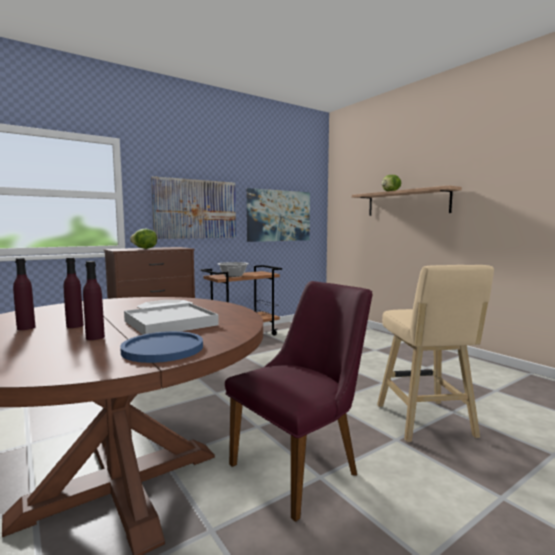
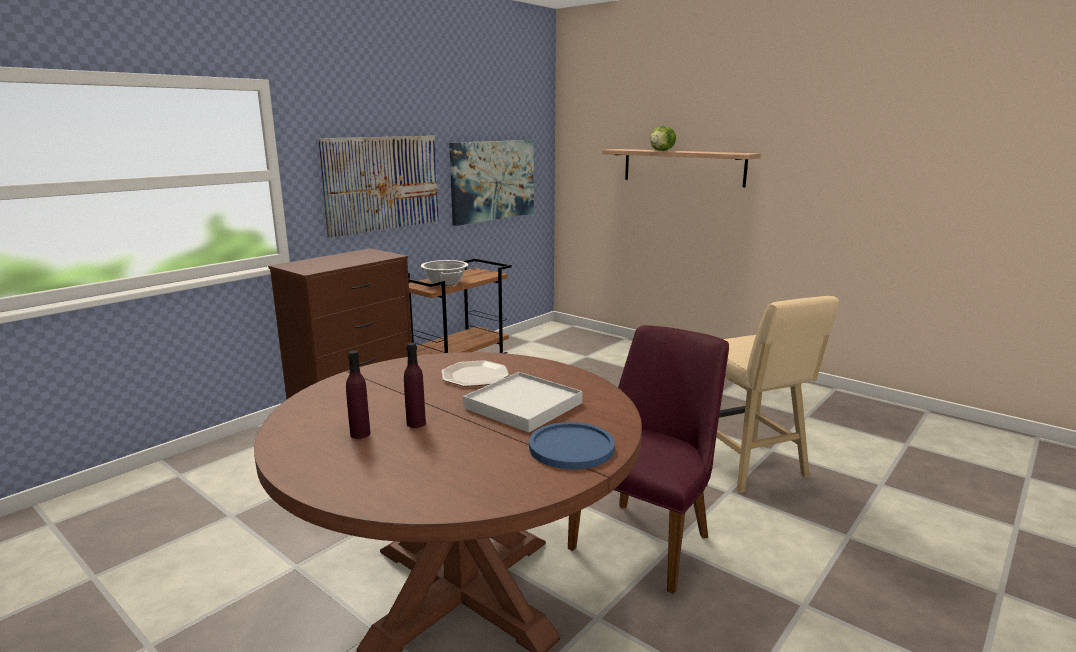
camera: 15 degrees left, 10 degrees up
purple bottle [83,261,105,340] -> none
lettuce [130,229,157,249] -> none

